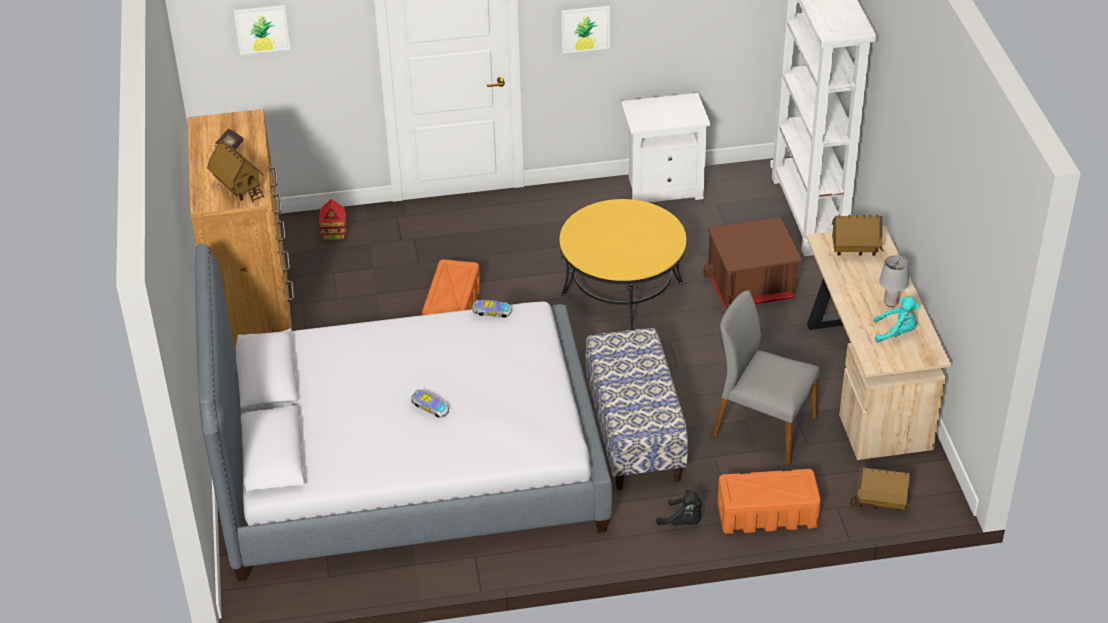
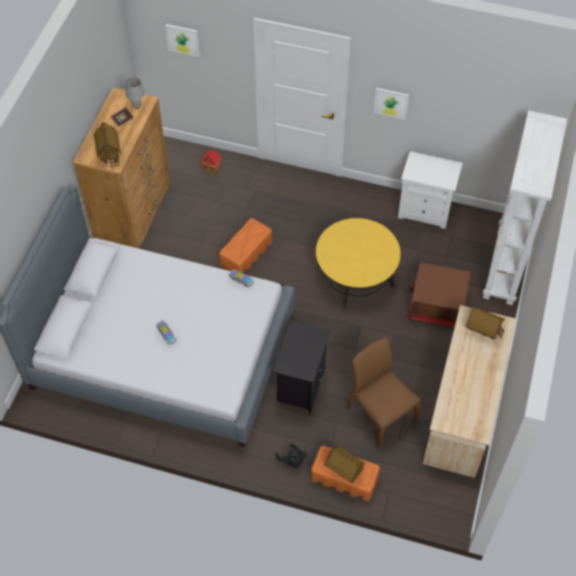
camera: 25 degrees right, 15 degrees up
bench [585,328,688,490] -> black nightstand [273,321,330,414]
grey chair [713,290,820,465] -> brown chair [346,338,421,449]
toy house [850,467,911,511] -> toy house moved to [323,445,366,483]
turquoise plush toy [874,297,919,342] -> none
grey table lamp [879,255,909,307] -> grey table lamp moved to [126,77,144,109]

